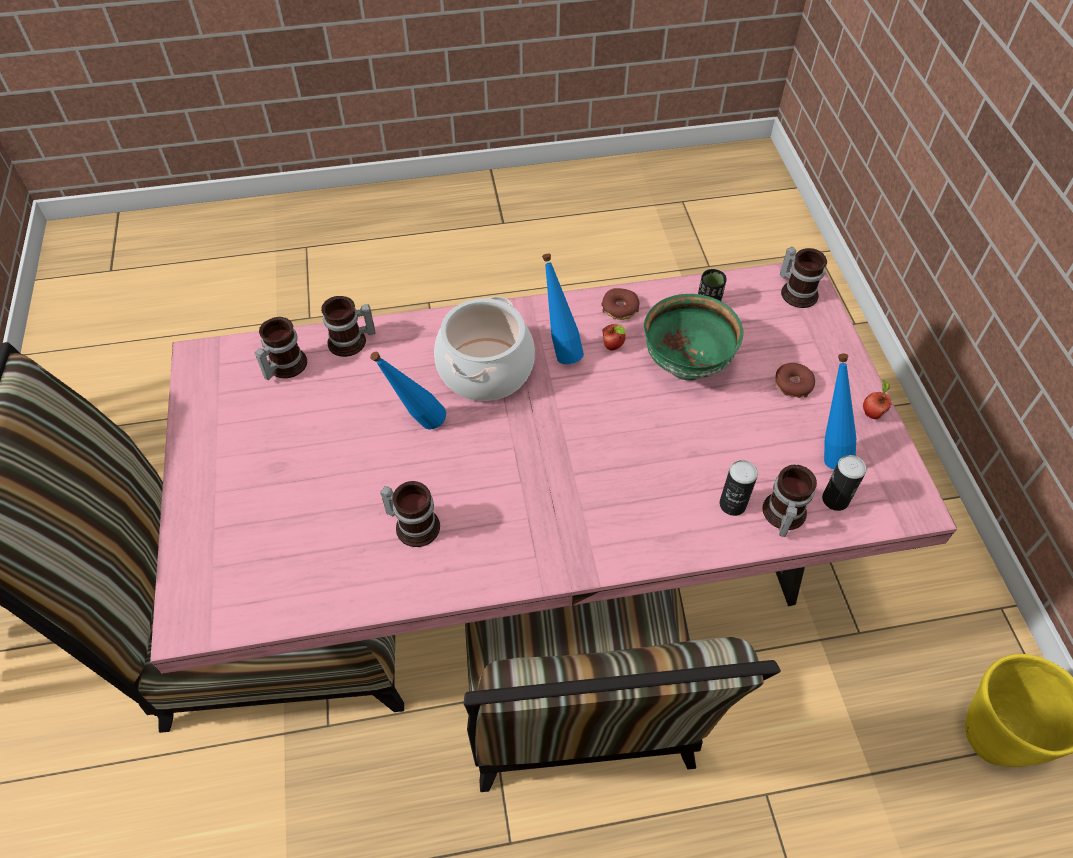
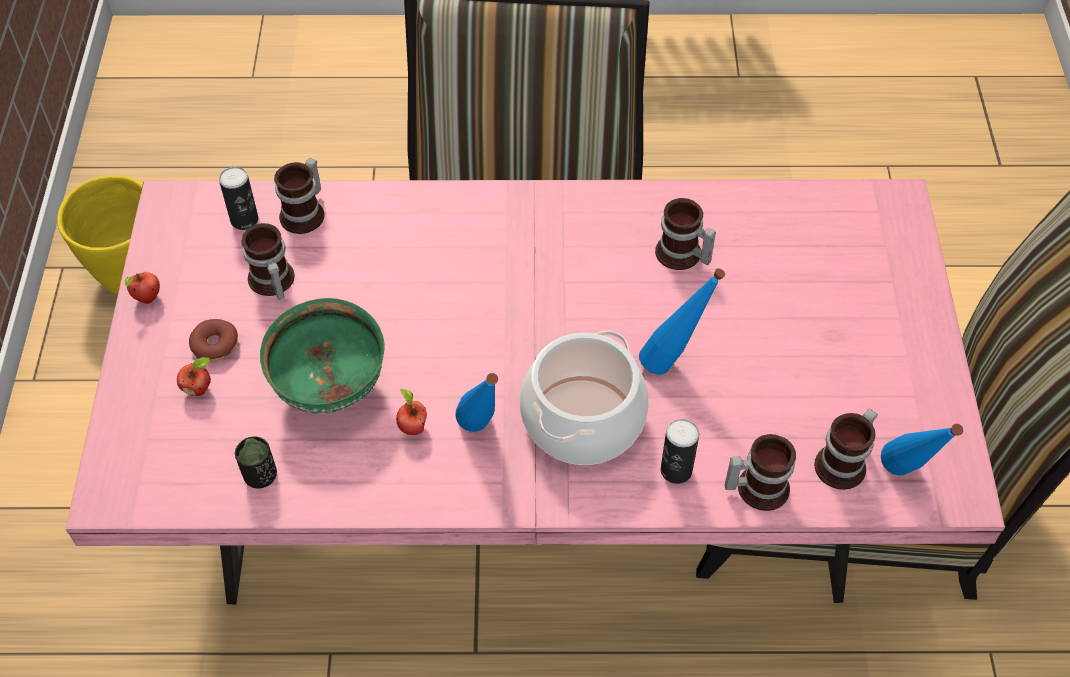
camera: 170 degrees left, 0 degrees up
donut [601,288,639,320] -> none
can [719,460,758,516] -> can moved to [661,419,699,484]
mug [780,247,827,308] -> mug moved to [242,223,295,300]
blue bottle [824,354,856,470] -> blue bottle moved to [881,424,963,475]
none -> apple [177,357,211,396]

